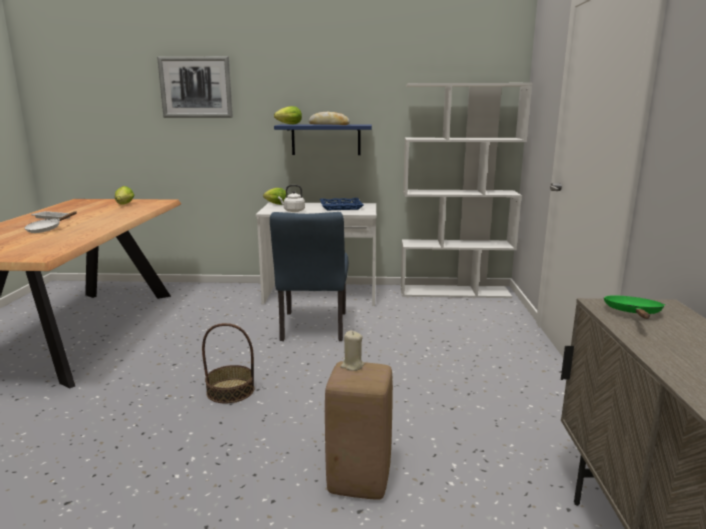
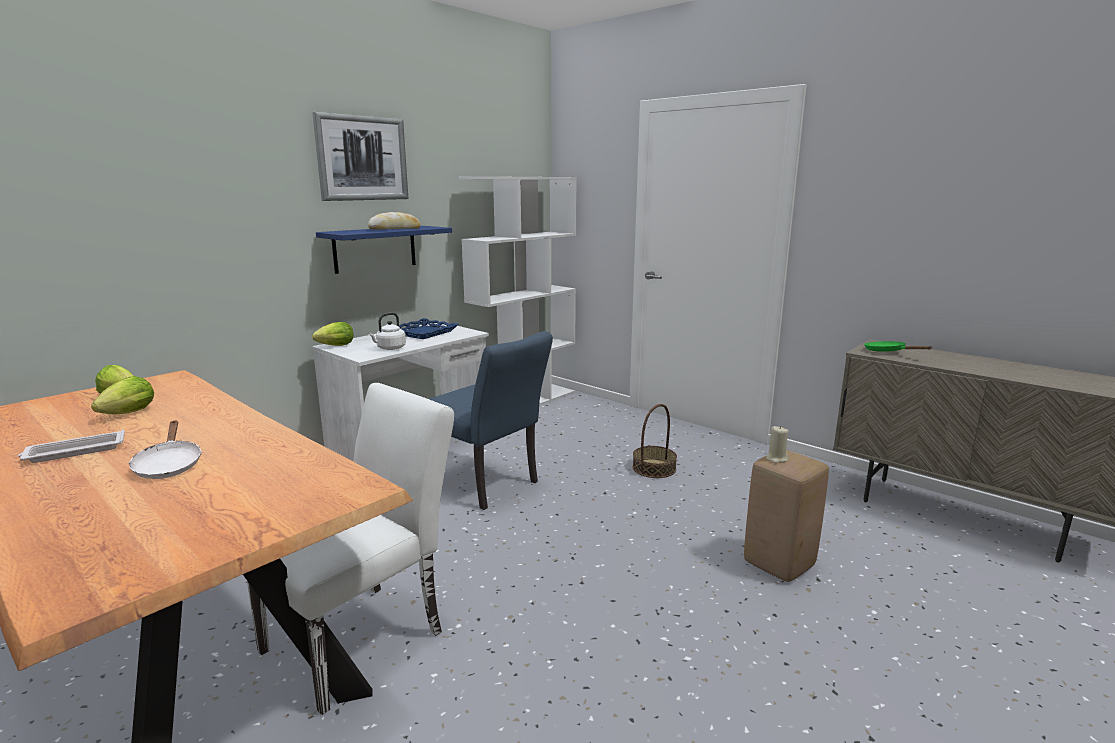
camera: 50 degrees left, 0 degrees up
picture [157,56,233,118] -> picture moved to [312,112,408,201]
basket [202,323,254,403] -> basket moved to [632,404,677,478]
lettuce [274,106,302,124] -> lettuce moved to [91,376,154,414]
none -> white chair [247,383,454,715]

